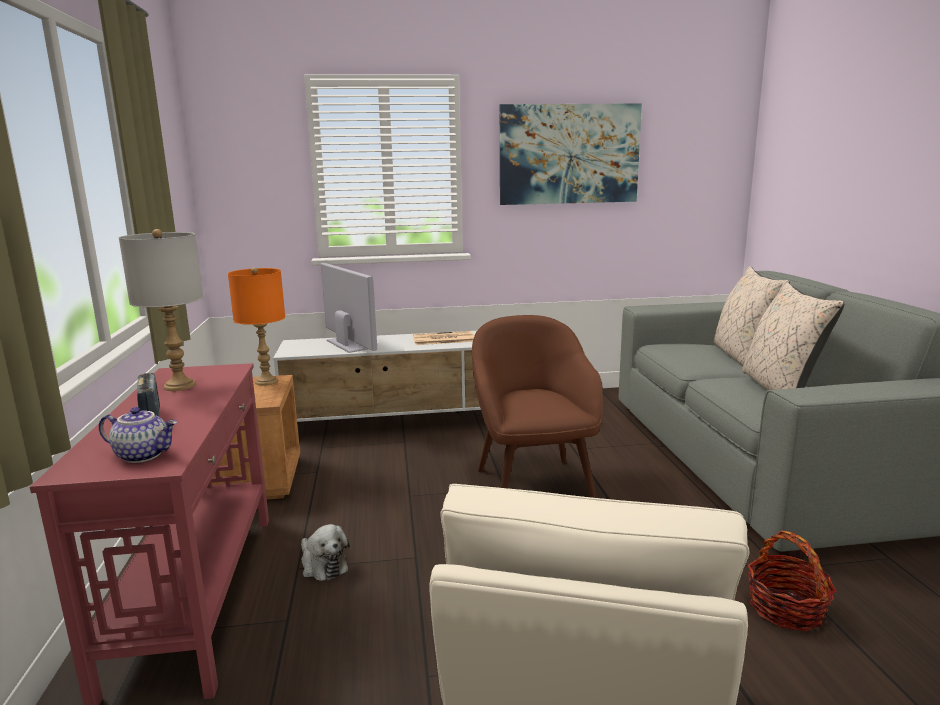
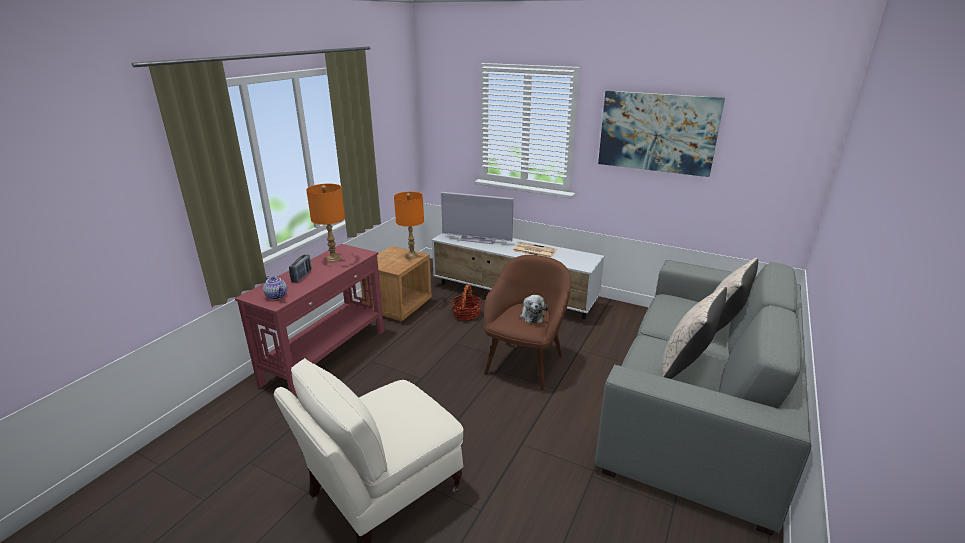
camera: 35 degrees right, 10 degrees up
grey table lamp [119,229,203,391] -> orange table lamp [306,184,345,262]
plush toy [301,524,350,581] -> plush toy moved to [520,295,548,323]
television [321,263,377,353] -> television turned 105 degrees clockwise [441,192,514,244]
basket [748,530,836,631] -> basket moved to [451,284,482,321]

